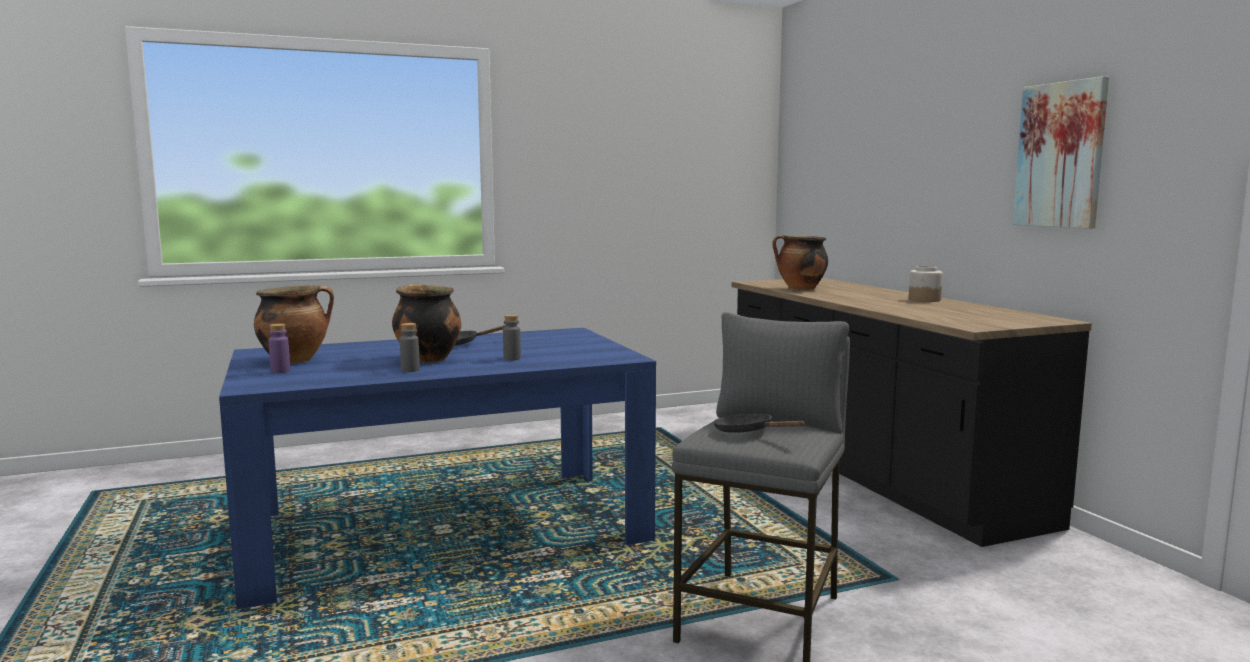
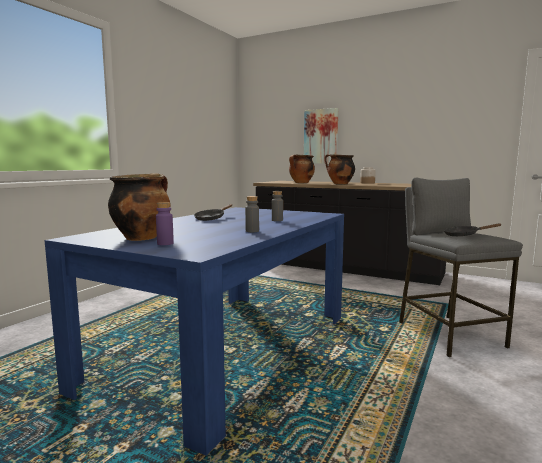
camera: 40 degrees left, 0 degrees up
cooking pot [392,284,461,363] -> cooking pot moved to [325,154,355,184]
picture [1013,76,1109,229] -> picture moved to [304,108,338,164]

